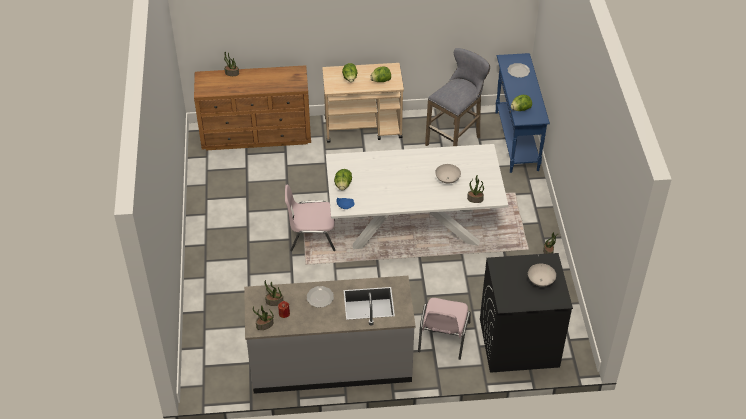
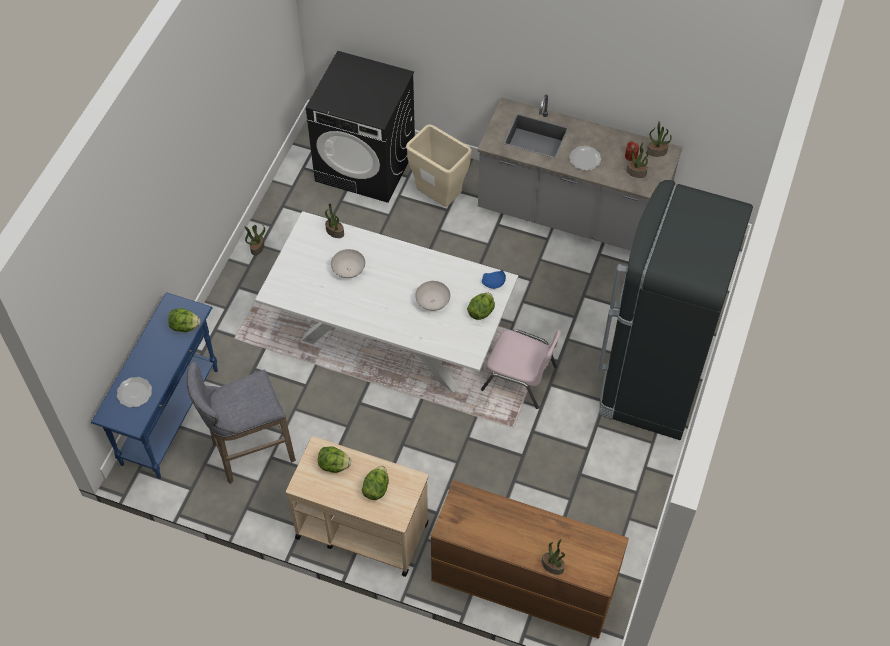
camera: 155 degrees left, 10 degrees up
pink chair [418,298,471,360] -> beige trash can [406,124,472,207]
white bowl [528,263,556,287] -> white bowl moved to [415,281,451,311]
none -> black fridge [598,180,753,440]

